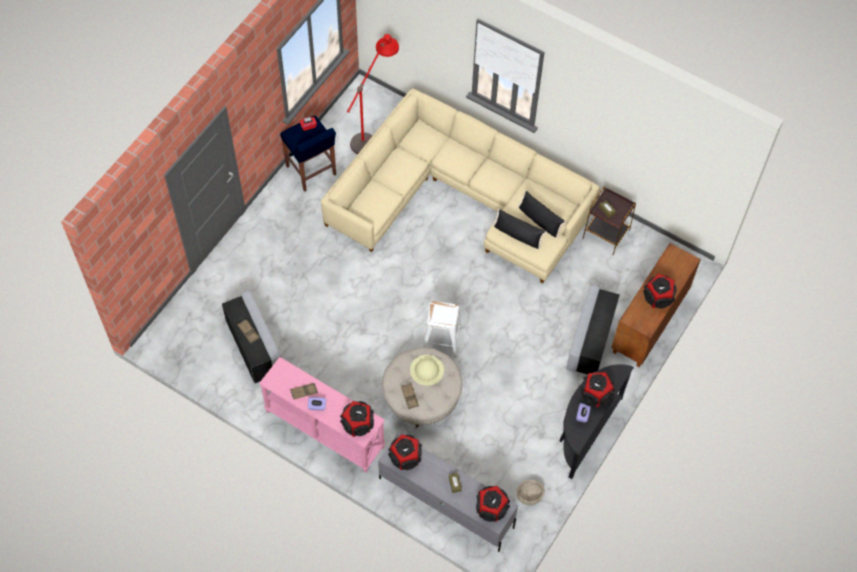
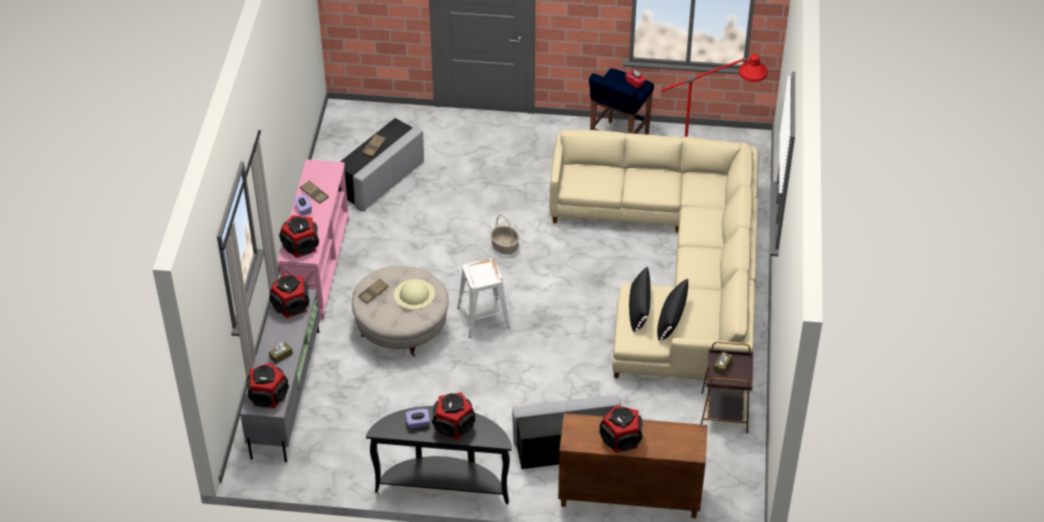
camera: 65 degrees right, 15 degrees down
basket [517,480,545,505] -> basket moved to [491,215,520,254]

